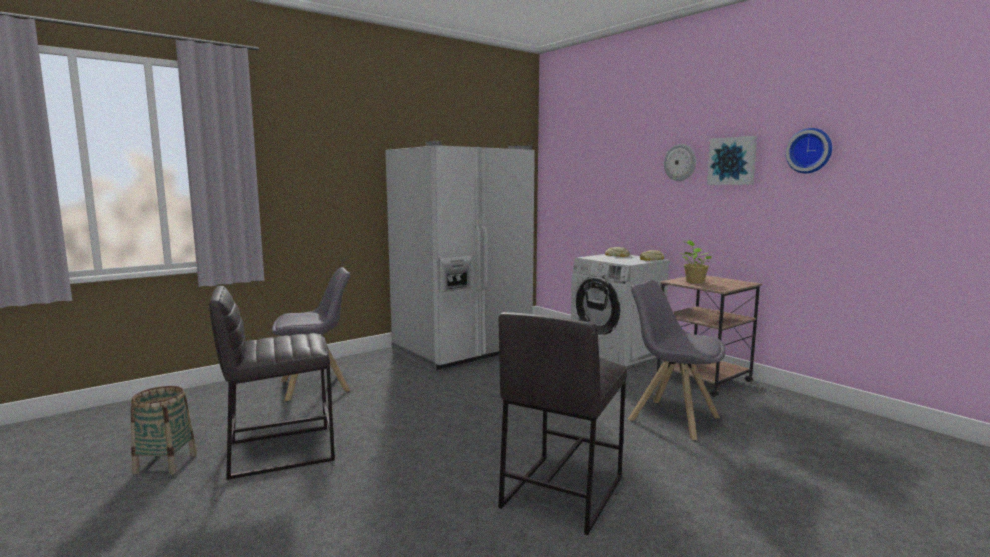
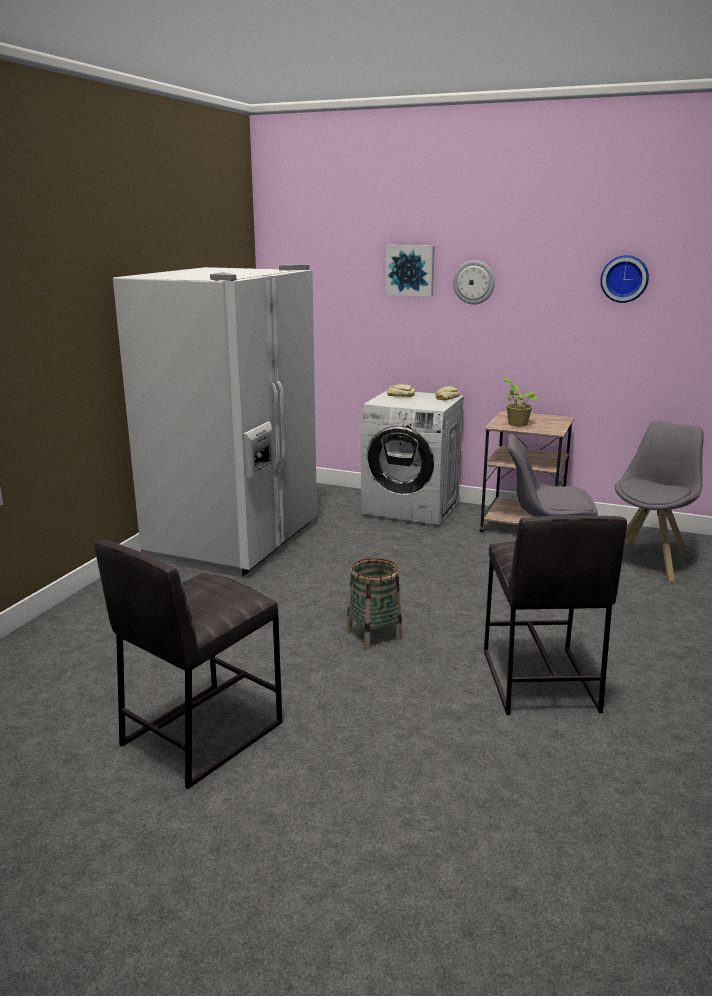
camera: 30 degrees left, 10 degrees up
basket [131,386,197,475] -> basket moved to [346,558,402,649]
grey chair [272,267,351,401] -> grey chair moved to [615,421,704,582]
picture [707,136,757,185] -> picture moved to [385,245,435,297]

